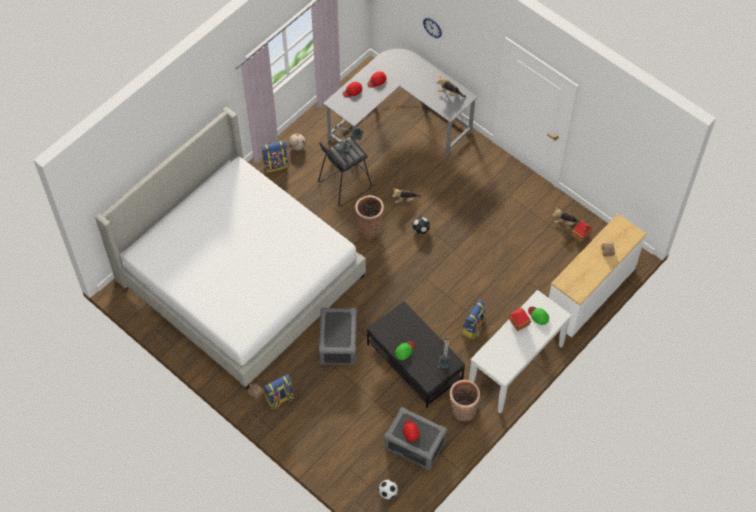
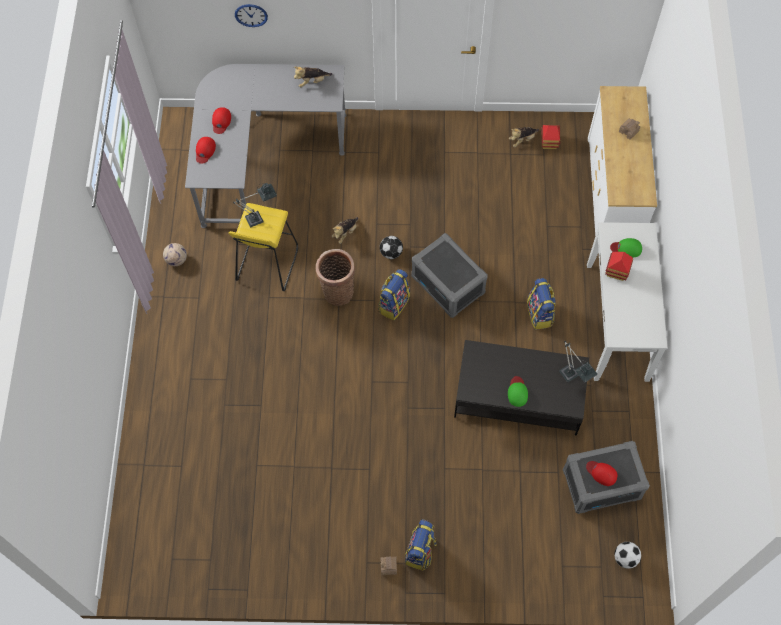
camera: 40 degrees left, 5 degrees up
bed [95,107,366,389] -> none
backpack [262,140,289,172] -> backpack moved to [378,269,410,320]
black stool [318,136,372,206] -> yellow stool [228,203,298,291]
grey storage box [319,308,357,365] -> grey storage box moved to [411,233,488,318]
basket [449,380,481,422] -> none

